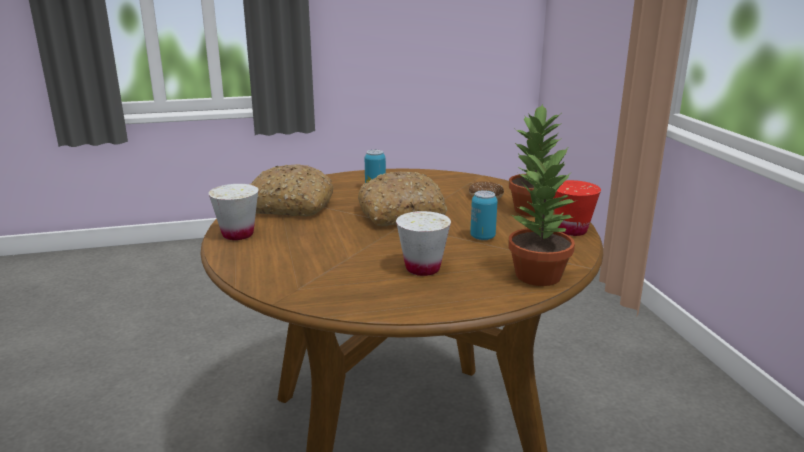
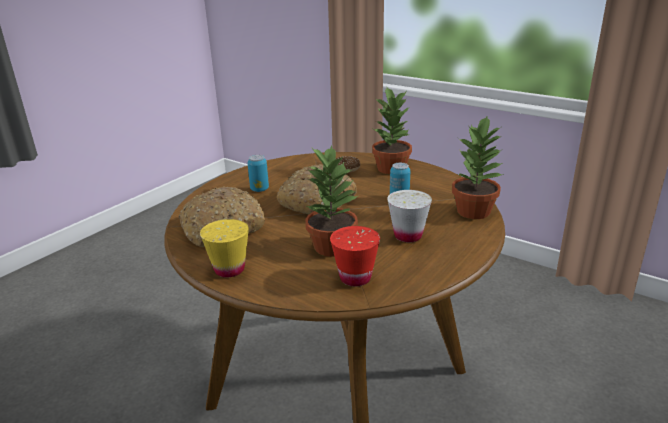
camera: 40 degrees left, 5 degrees up
white cup [208,184,258,240] -> yellow cup [200,219,249,277]
red cup [554,180,601,236] -> red cup moved to [330,226,380,286]
none -> potted plant [305,145,358,257]

